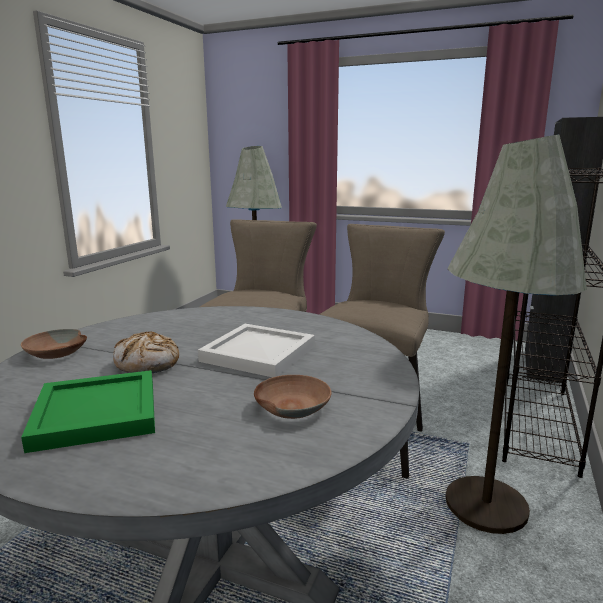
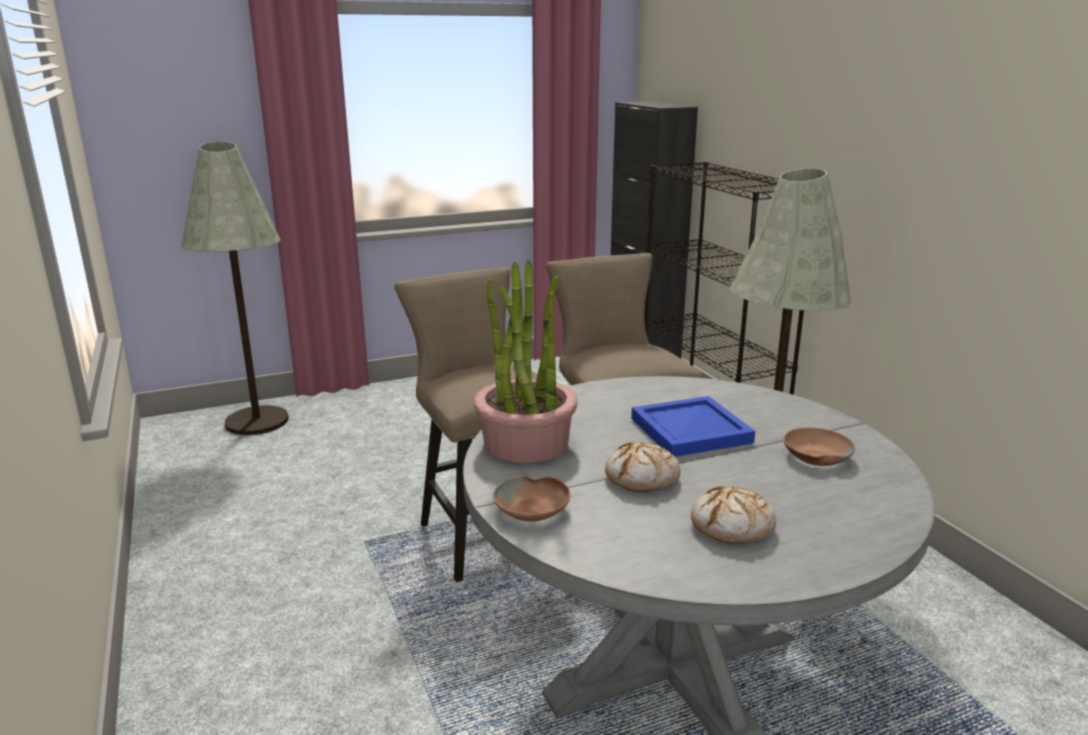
camera: 45 degrees left, 5 degrees up
green tray [21,370,155,453] -> bread [691,486,776,544]
white tray [198,324,315,377] -> blue tray [631,396,755,457]
none -> potted plant [474,259,577,463]

